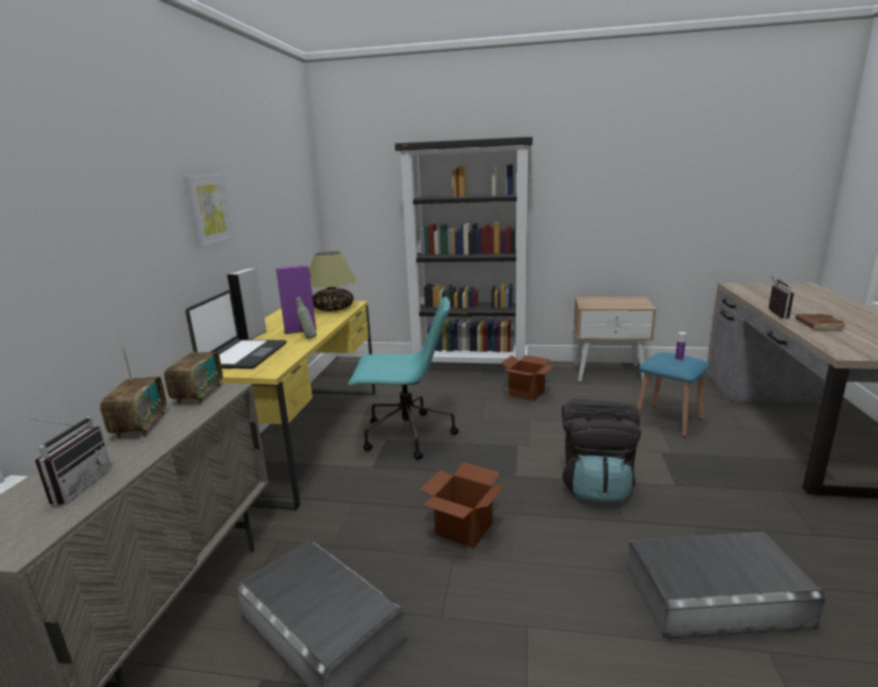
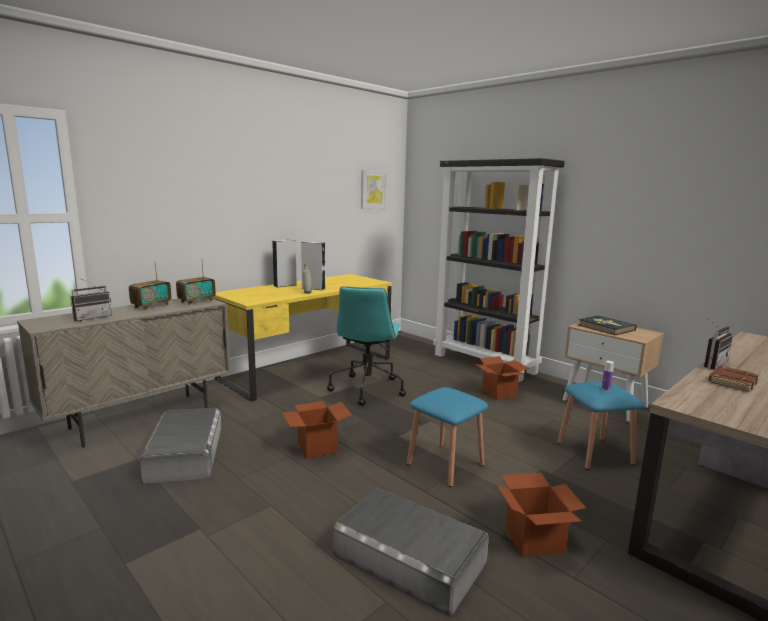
camera: 35 degrees right, 5 degrees down
picture [184,174,233,248] -> picture moved to [361,170,387,209]
laptop [185,290,287,369] -> none
purple speaker [276,265,317,334] -> grey speaker [301,242,325,290]
table lamp [309,251,357,311] -> none
turquoise office chair [348,296,459,460] -> turquoise office chair turned 60 degrees clockwise [327,286,406,406]
black backpack [562,399,641,502] -> blue stool [407,387,488,487]
none -> cardboard box [496,473,586,557]
none -> book [579,315,637,335]

